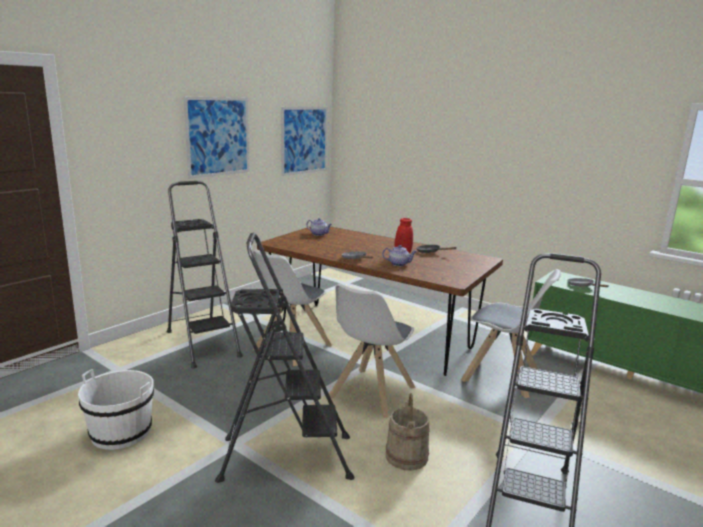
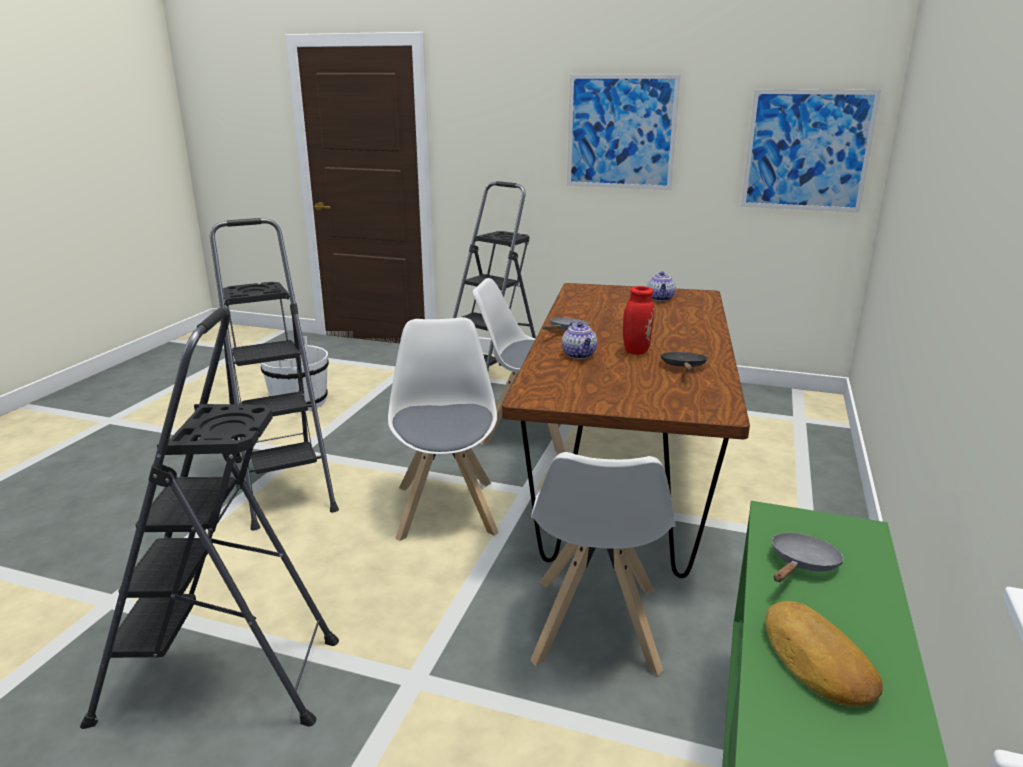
camera: 70 degrees right, 5 degrees up
chair [329,283,416,418] -> chair turned 75 degrees clockwise [388,317,499,541]
beige bucket [386,393,430,471] -> none
none -> bread [765,601,883,707]

